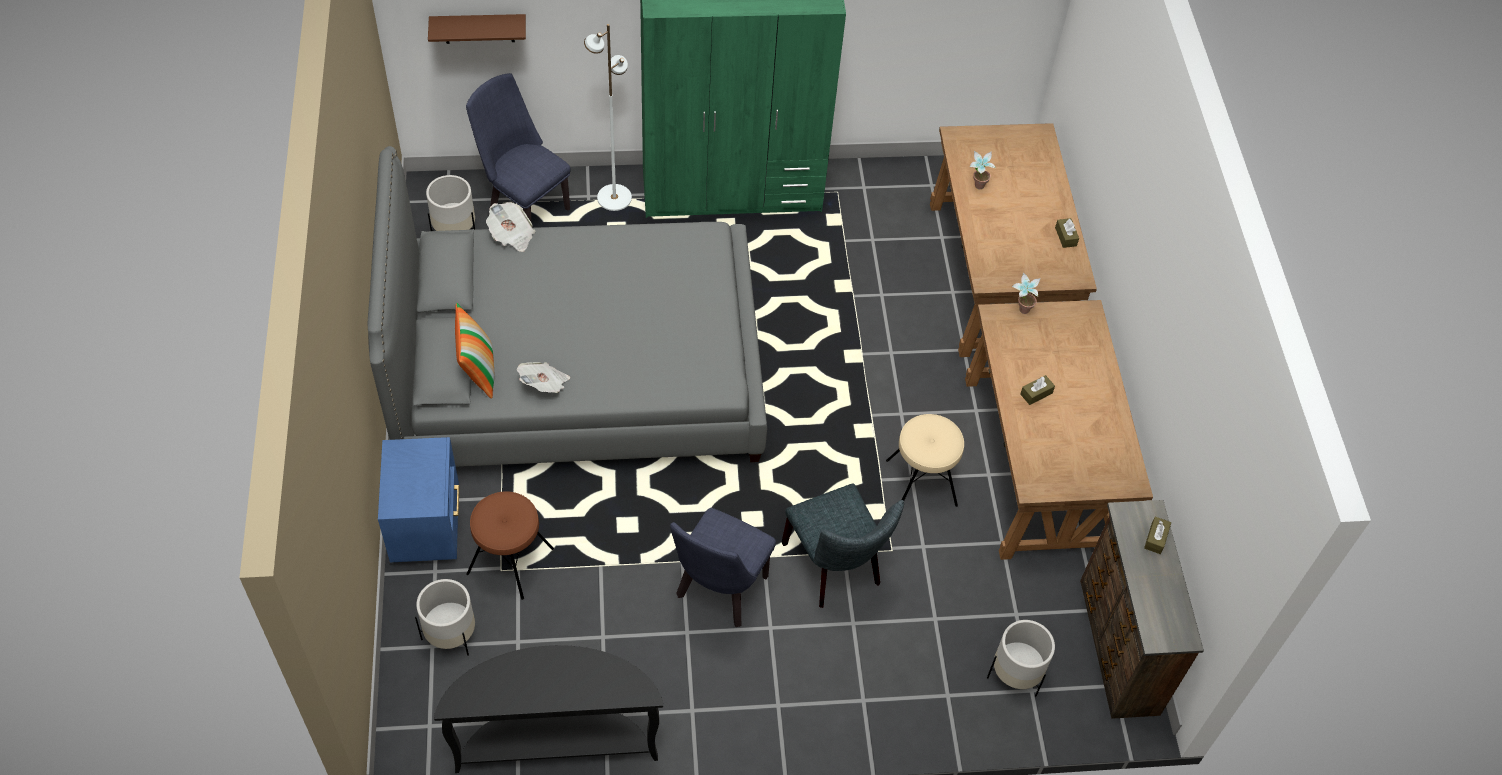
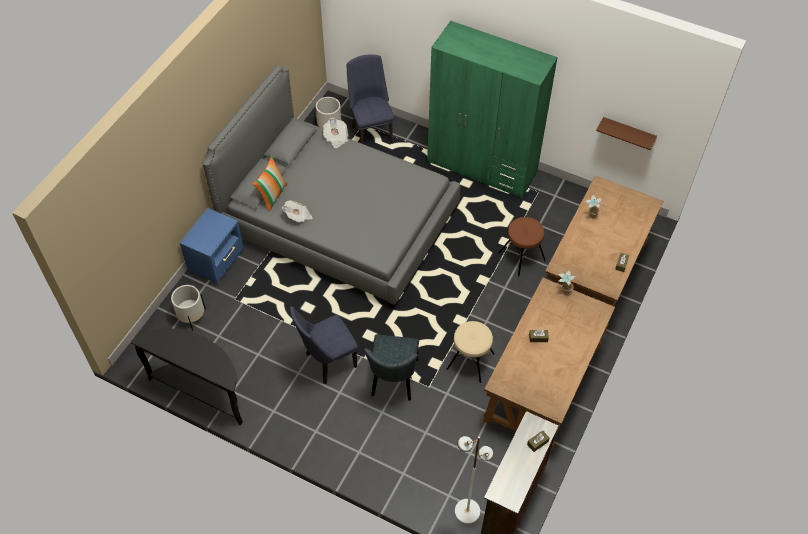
camera: 35 degrees right, 0 degrees up
brown shelf [428,14,526,44] -> brown shelf moved to [596,117,657,150]
brown stool [466,491,554,600] -> brown stool moved to [498,217,546,276]
white floor lamp [584,24,632,211] -> white floor lamp moved to [455,436,493,524]
white planter [987,620,1055,696] -> none

